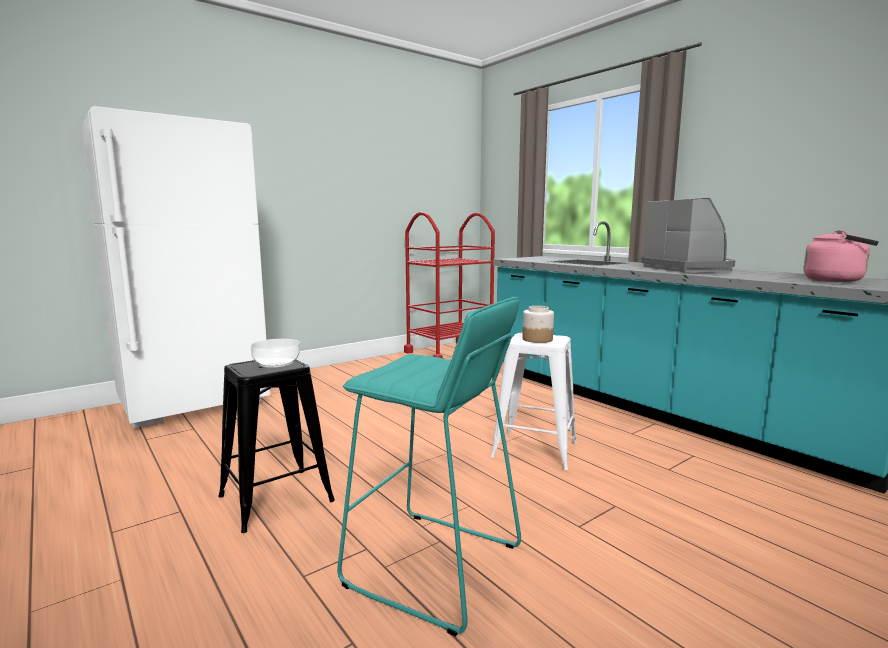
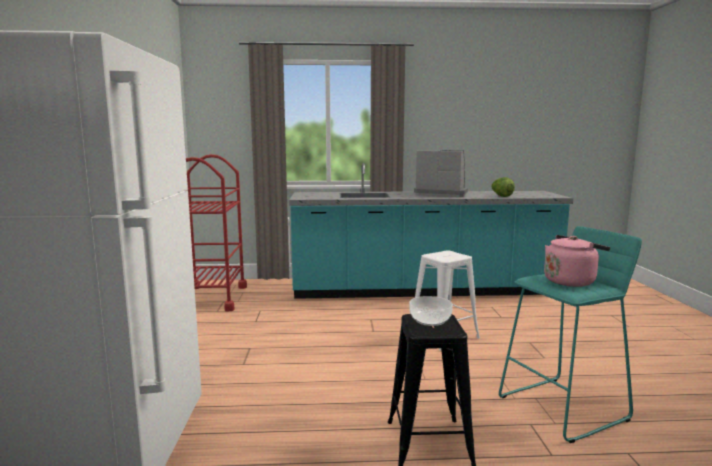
camera: 55 degrees left, 0 degrees up
jar [522,306,554,343] -> none
pink kettle [803,230,879,282] -> pink kettle moved to [544,235,610,287]
none -> lettuce [491,177,515,197]

